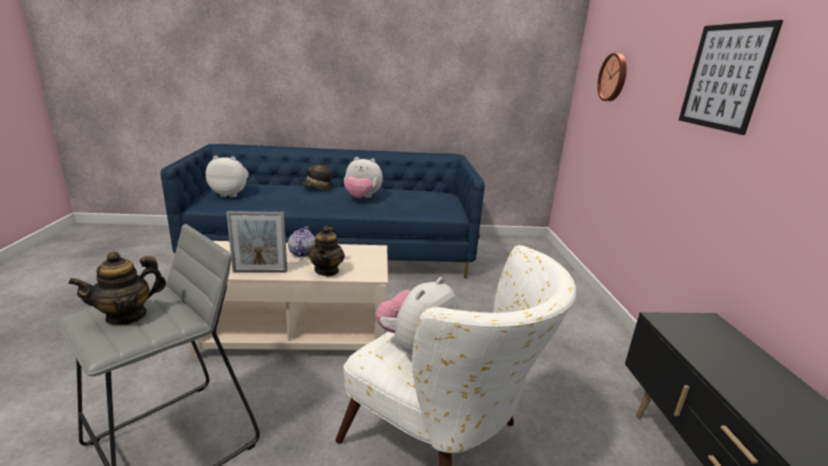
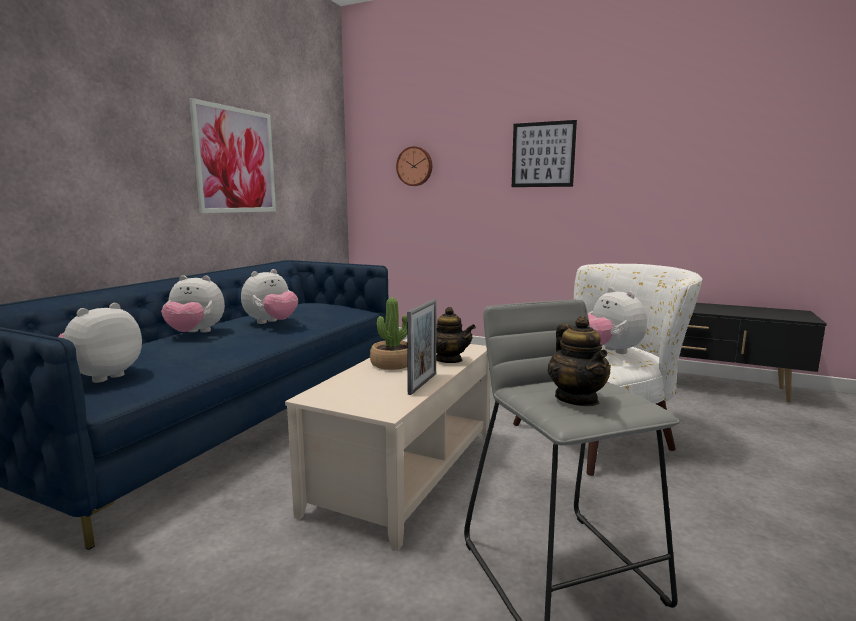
camera: 60 degrees left, 10 degrees down
teapot [288,226,315,257] -> potted plant [370,297,407,370]
hat [301,162,332,189] -> plush toy [161,275,225,333]
none -> picture [189,98,276,213]

